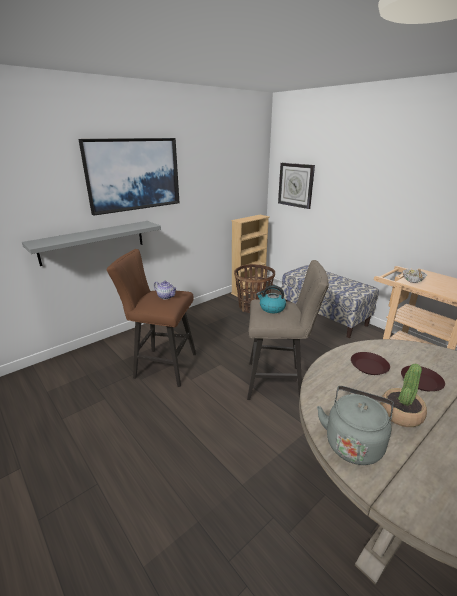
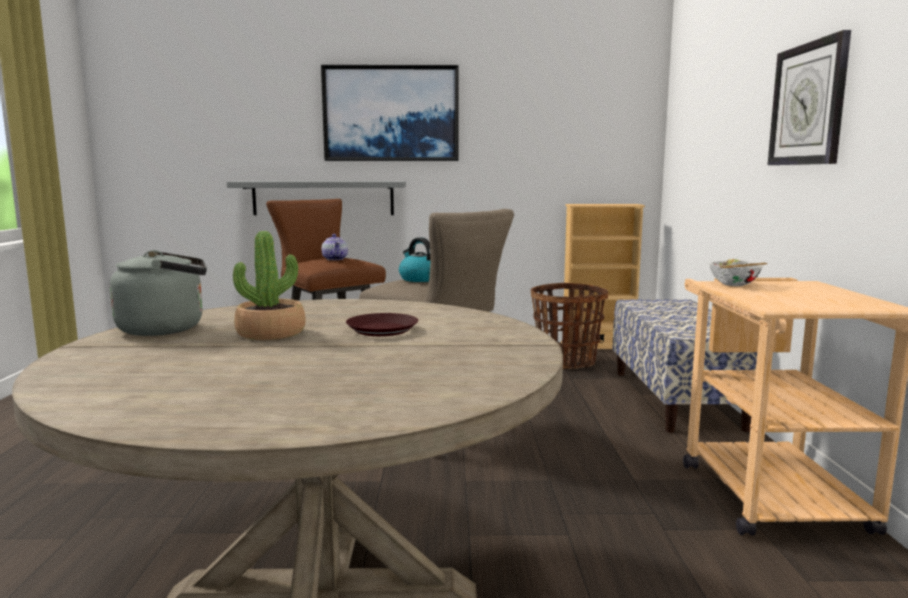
camera: 40 degrees right, 15 degrees down
wall clock [278,163,315,209] -> wall clock moved to [768,30,851,165]
brown plate [351,352,390,375] -> none

